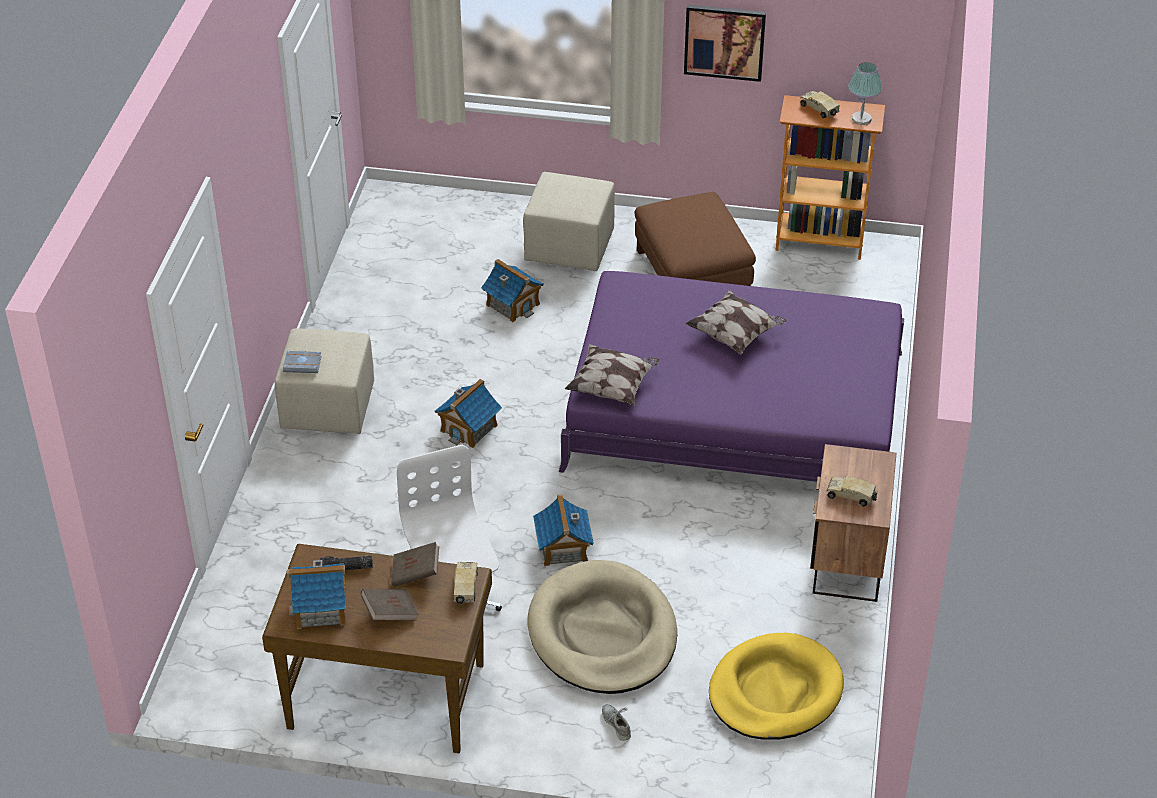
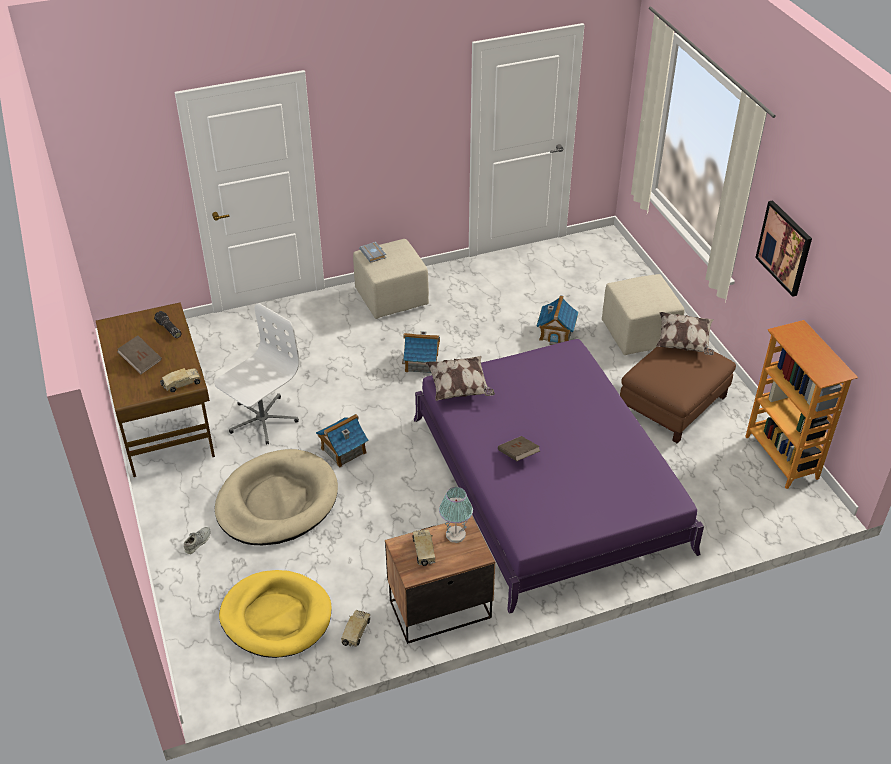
camera: 60 degrees right, 0 degrees up
toy house [287,560,346,629] -> none
brown book [391,542,439,587] -> brown book moved to [498,436,540,461]
pillow [685,290,787,354] -> pillow moved to [656,312,714,355]
toy truck [800,91,839,118] -> toy truck moved to [341,610,370,647]
table lamp [848,62,882,125] -> table lamp moved to [439,487,473,543]

